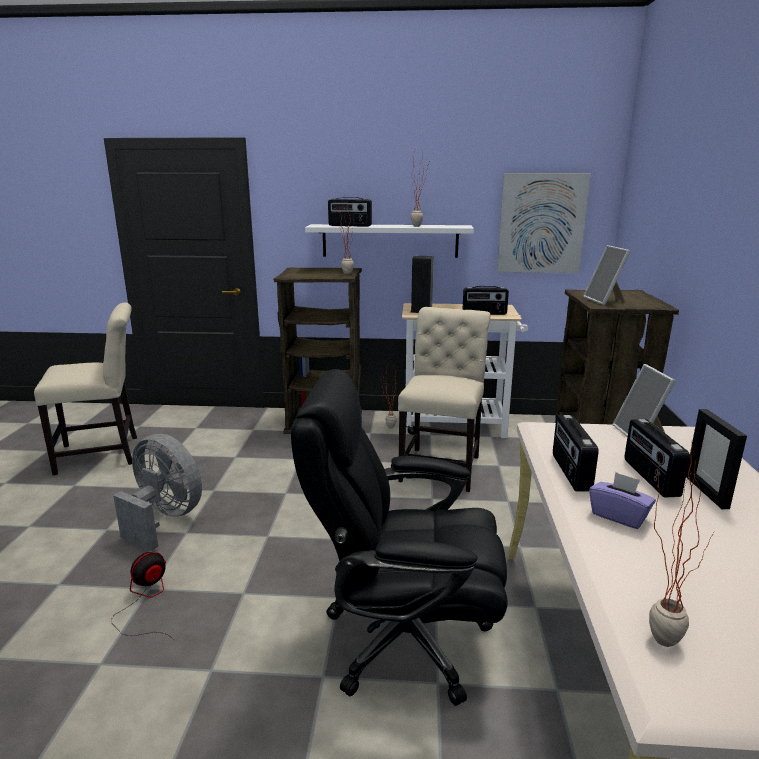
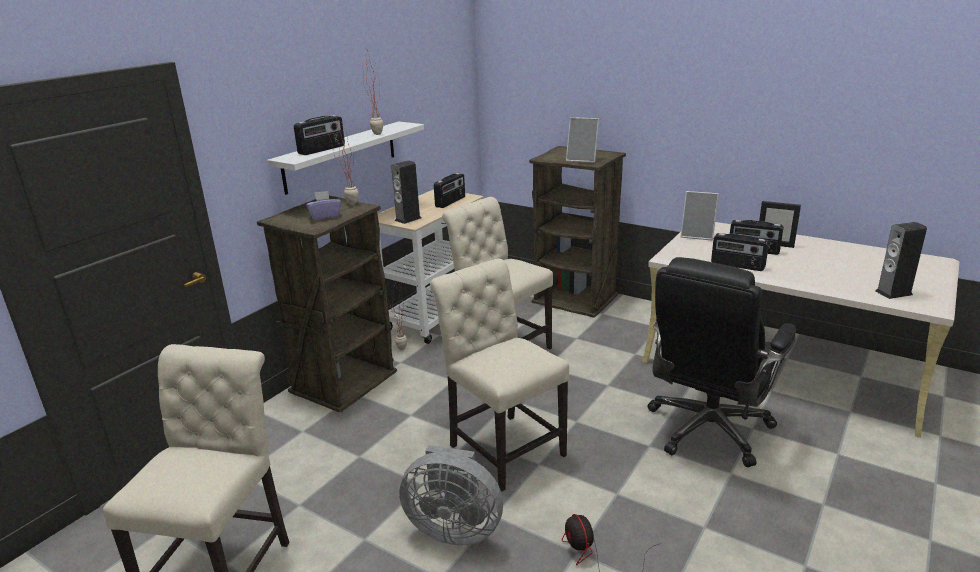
camera: 60 degrees left, 5 degrees up
grey fan [113,434,202,551] -> grey fan turned 135 degrees counterclockwise [399,445,503,545]
picture [497,173,591,273] -> none
purple tissue box [589,472,656,529] -> purple tissue box moved to [306,190,341,220]
potted plant [649,441,714,647] -> speaker [875,222,927,299]
none -> beige chair [430,258,569,491]

